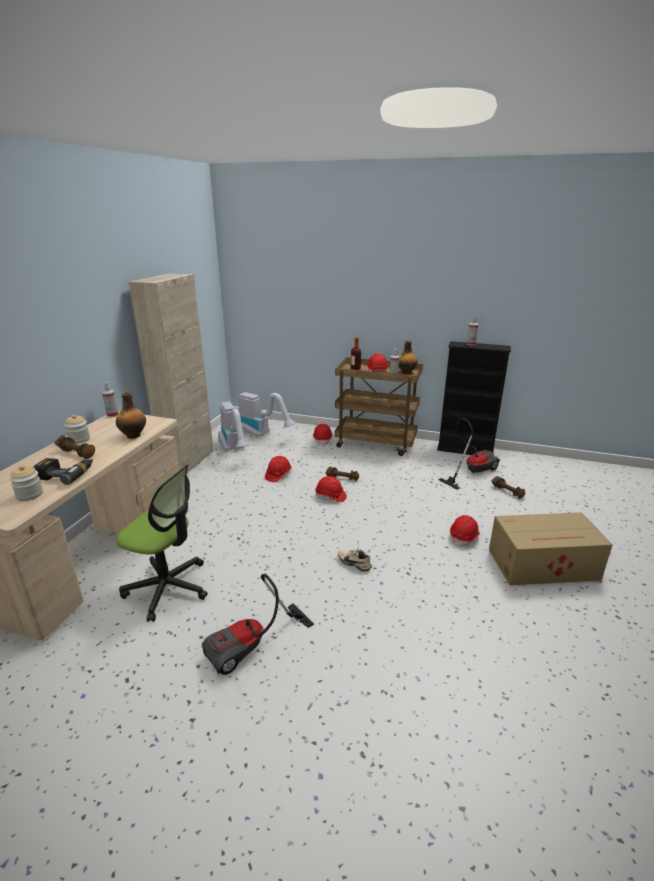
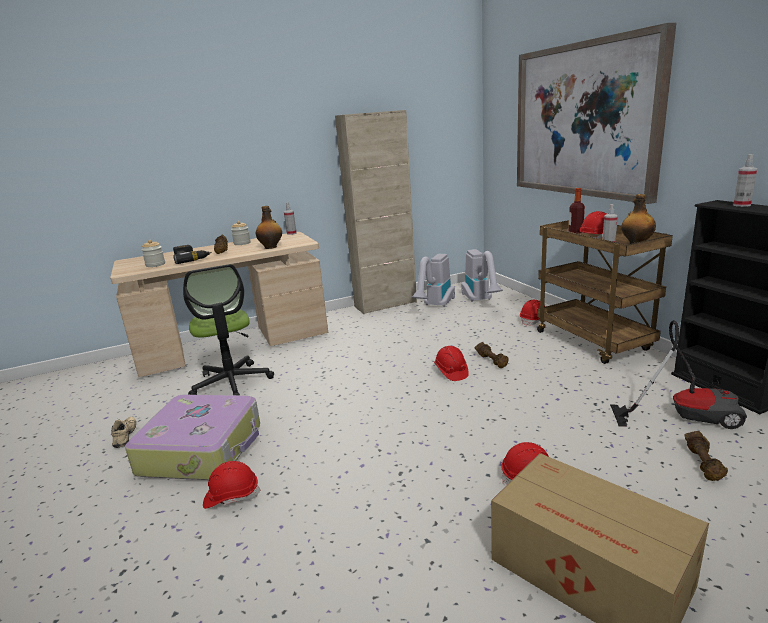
camera: 50 degrees right, 5 degrees down
vacuum cleaner [202,574,314,676] -> suitcase [125,395,260,480]
red hard hat [265,456,291,482] -> red hard hat moved to [203,461,261,509]
beige shoe [338,547,372,572] -> beige shoe moved to [111,417,137,448]
none -> picture [517,23,676,204]

